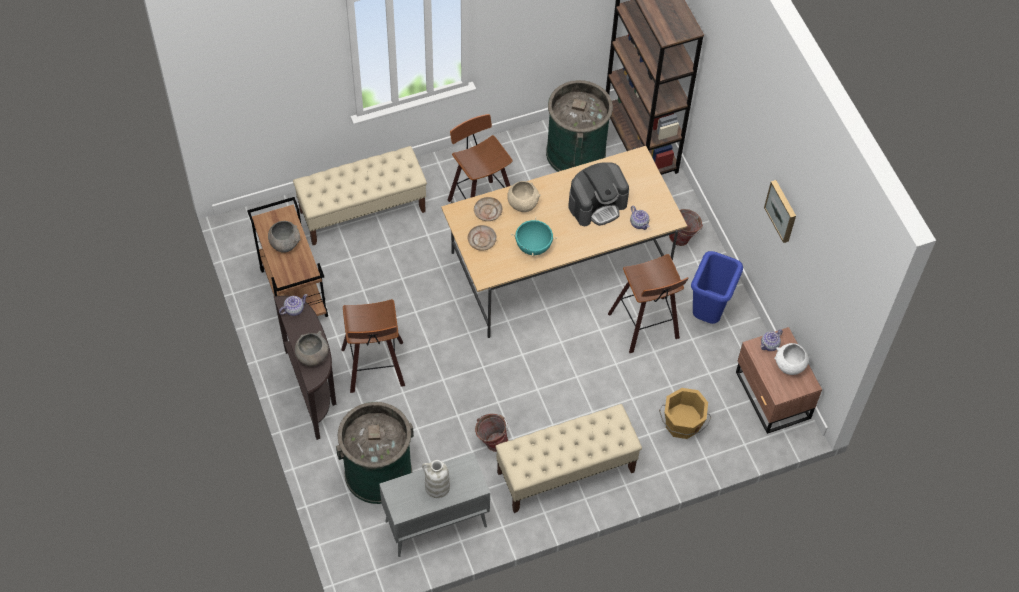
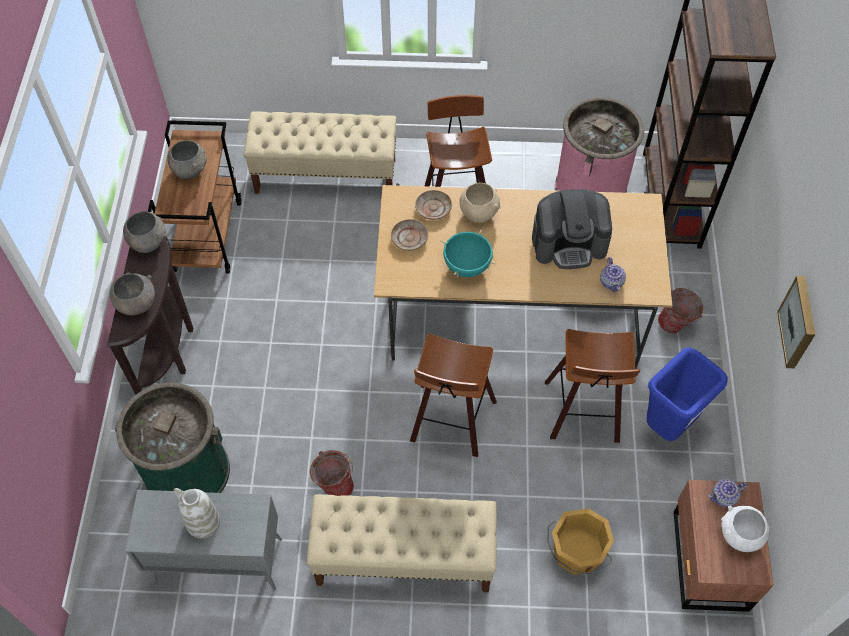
camera: 25 degrees right, 0 degrees up
teapot [279,294,308,316] -> grey bowl [123,211,166,253]
stool [341,299,405,393] -> stool moved to [410,334,497,457]
green trash can [546,80,613,172] -> pink trash can [555,97,644,193]

